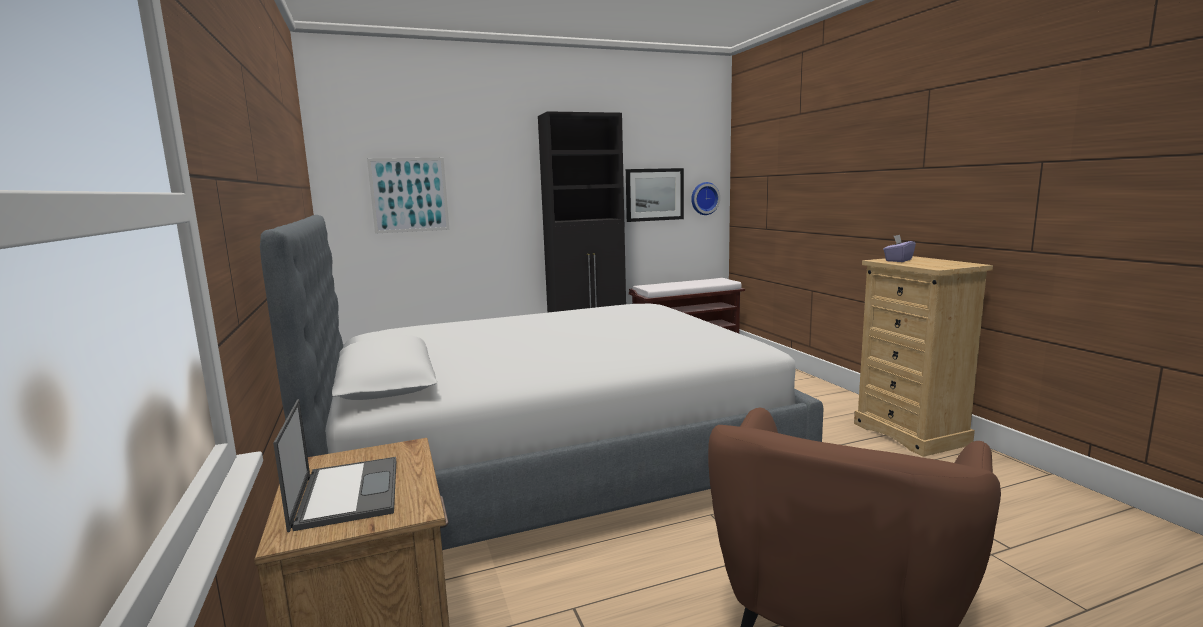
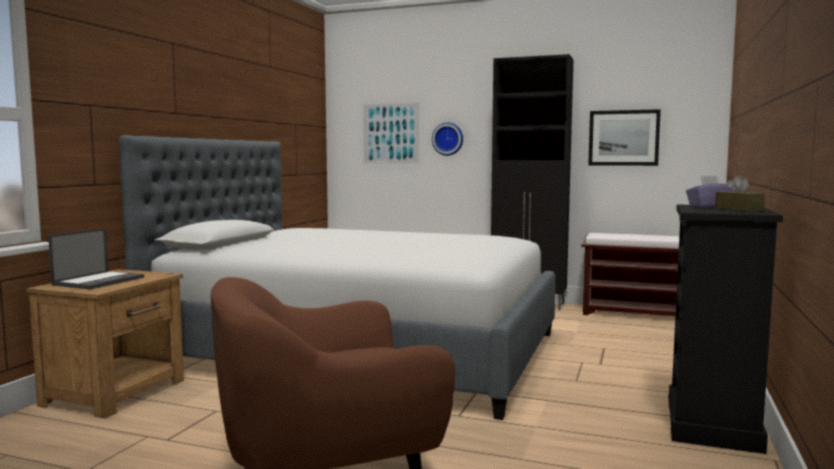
camera: 40 degrees right, 5 degrees down
wall clock [691,182,720,215] -> wall clock moved to [432,122,463,156]
beige dresser [854,256,993,457] -> black dresser [668,204,783,454]
none -> brown tissue box [715,175,765,212]

